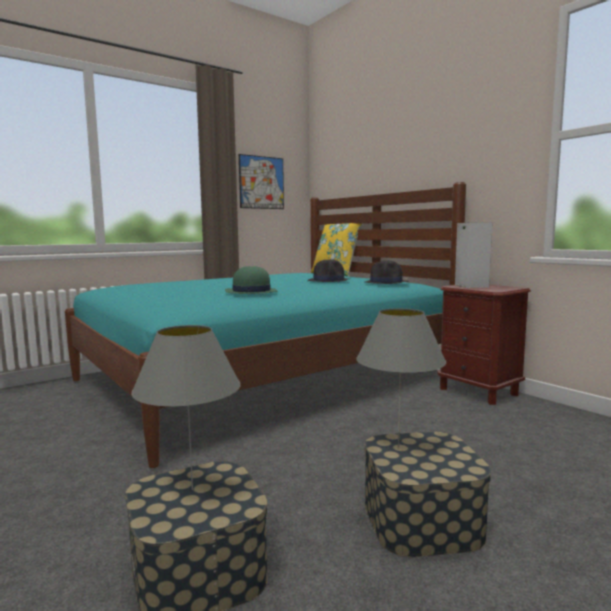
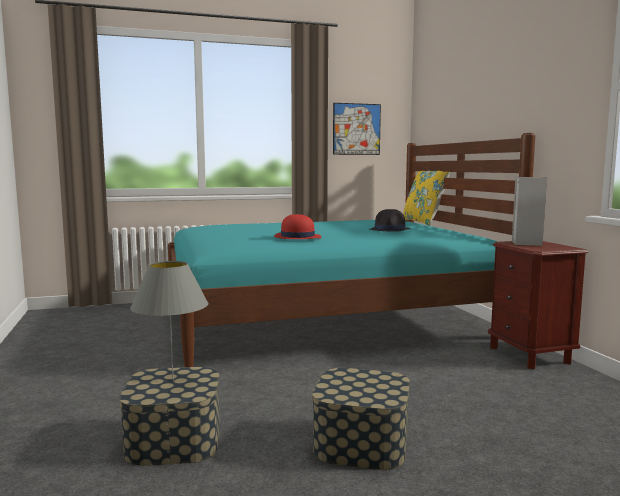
camera: 20 degrees right, 0 degrees up
green hat [225,266,278,294] -> red hat [274,214,321,239]
grey table lamp [356,308,446,447] -> none
black hat [366,261,409,284] -> none

